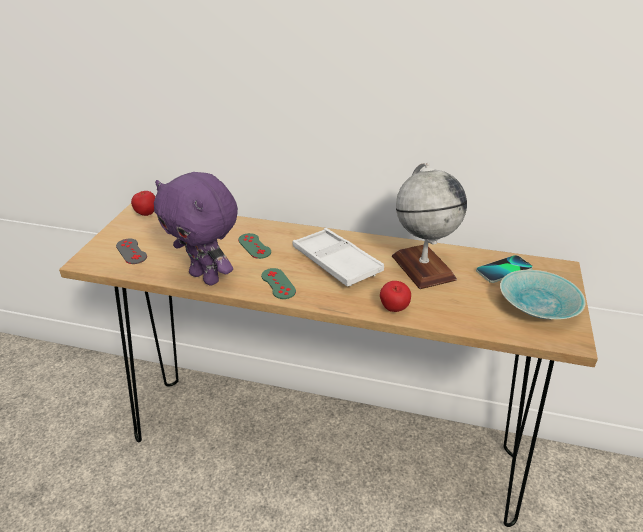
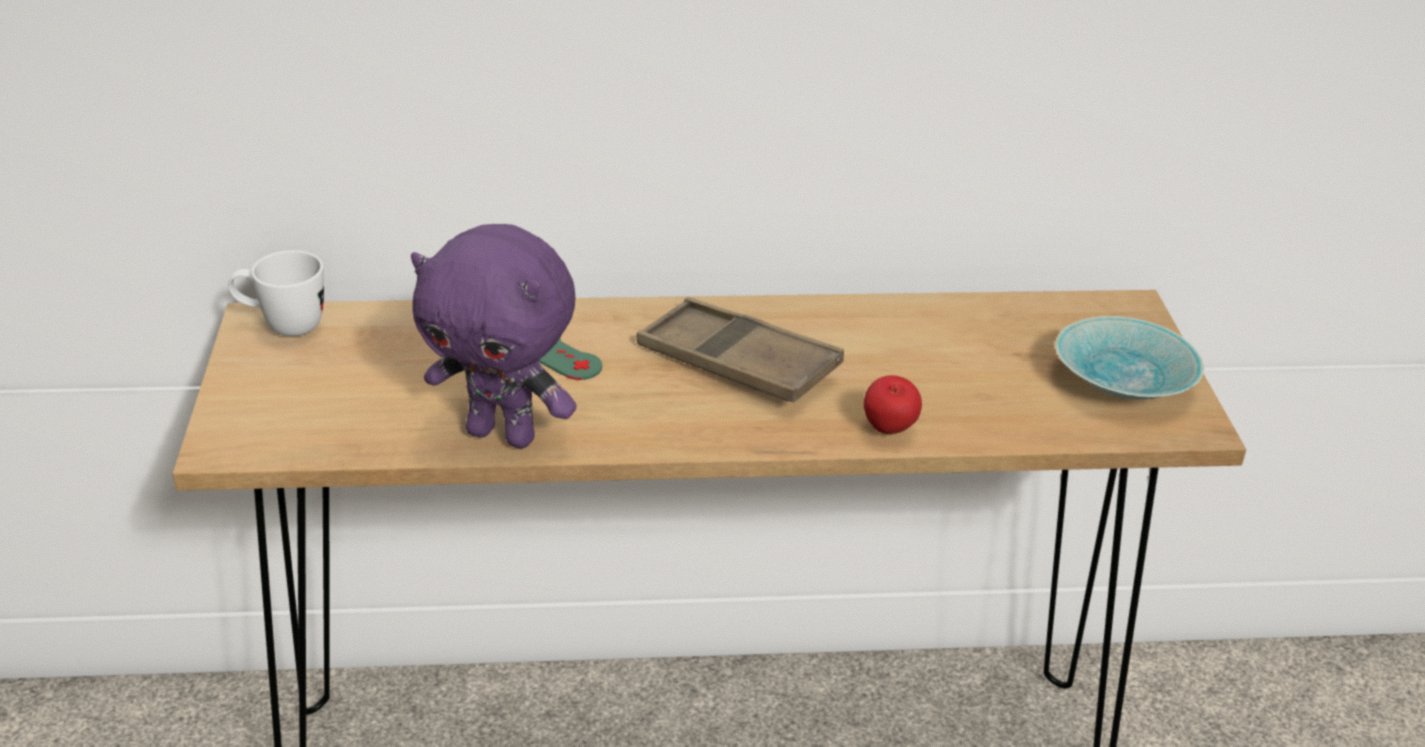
camera: 20 degrees left, 0 degrees up
grey game controller [116,238,147,264] -> none
apple [131,191,155,216] -> white mug [228,250,324,336]
green game controller [261,268,296,299] -> none
white tray [292,228,384,286] -> brown tray [637,297,844,402]
globe [392,163,467,289] -> none
phone [476,255,533,283] -> none

